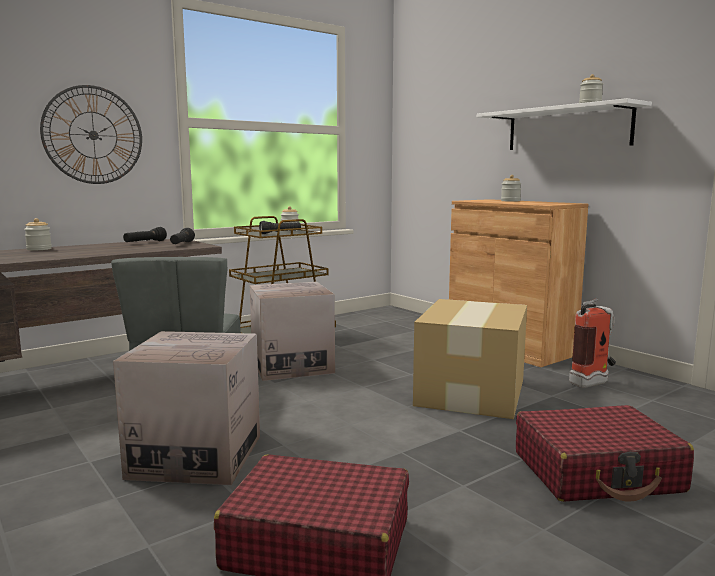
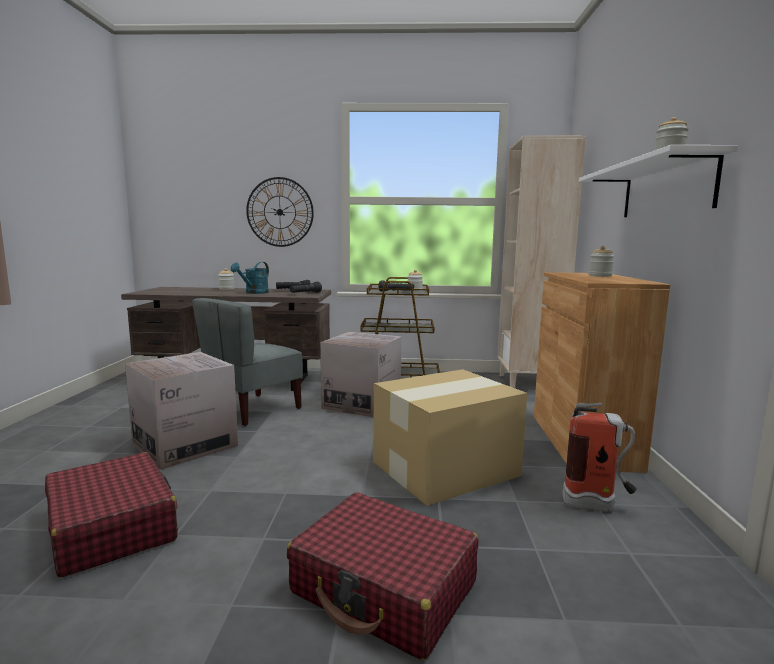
camera: 40 degrees right, 0 degrees up
none -> turquoise watering can [231,262,269,294]
none -> beige bookcase [497,135,586,388]

